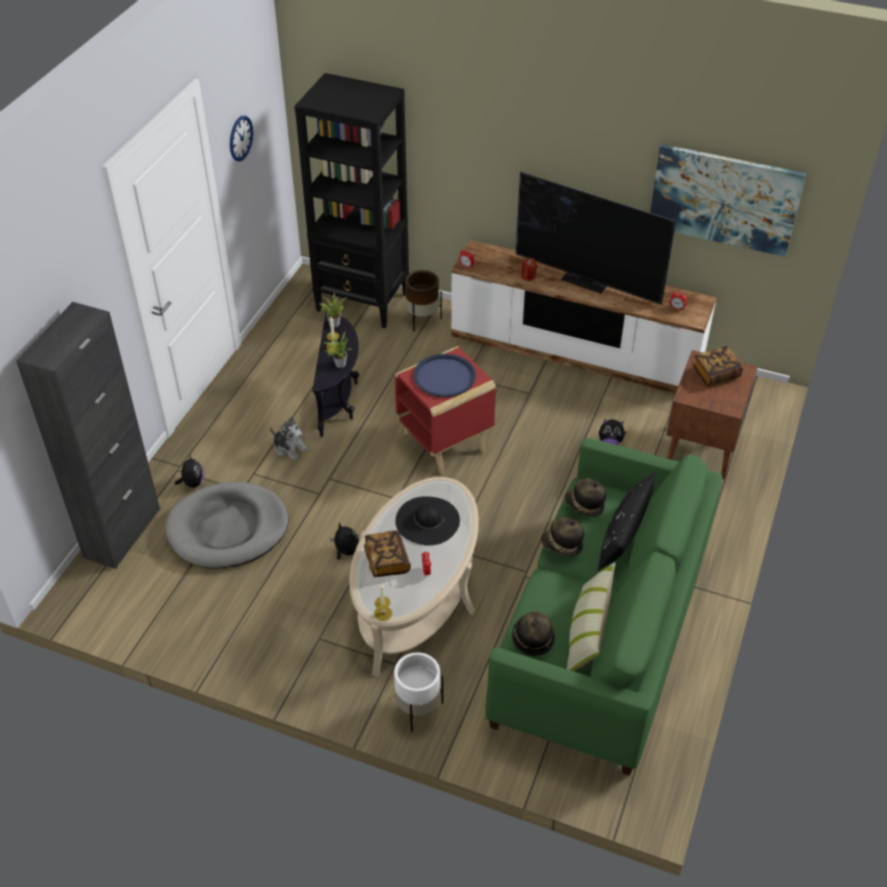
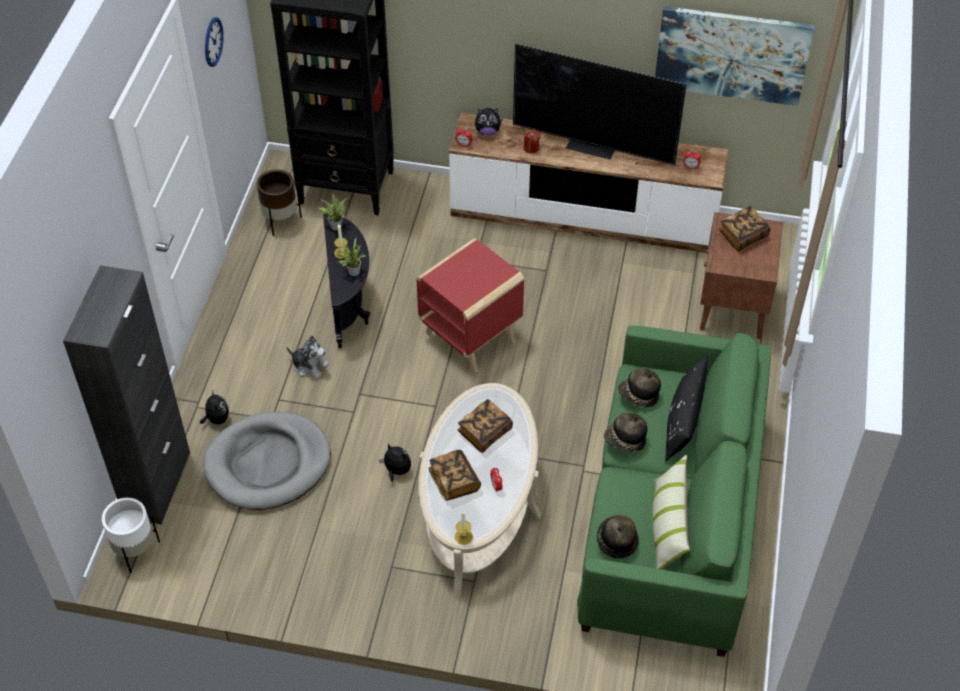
camera: 10 degrees left, 5 degrees up
white planter [394,652,443,732] -> white planter moved to [102,498,160,573]
black hat [396,496,460,545] -> book [458,399,513,453]
brown planter [405,270,442,331] -> brown planter moved to [257,169,302,236]
blue tray [414,354,476,397] -> none
plush toy [599,419,627,445] -> plush toy moved to [475,108,503,135]

